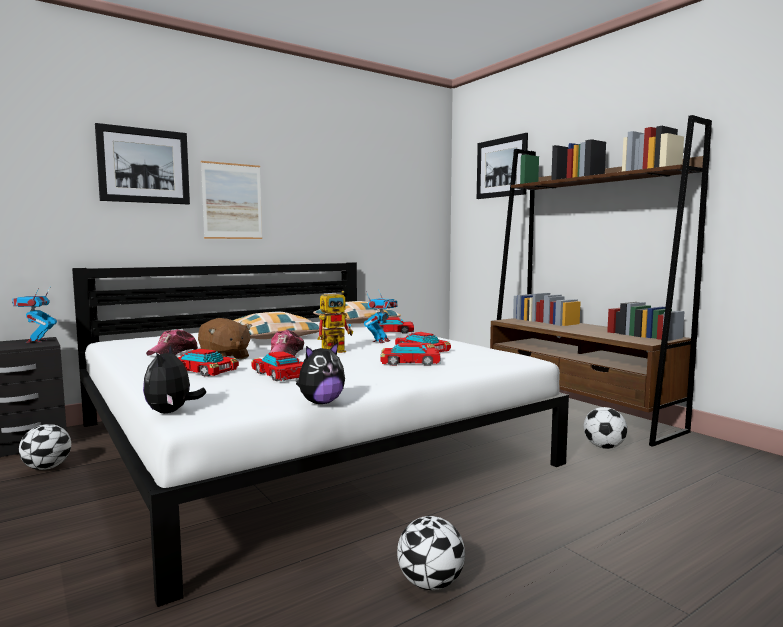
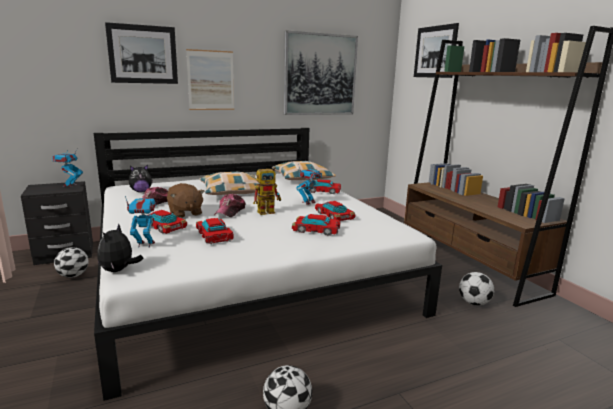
camera: 10 degrees right, 10 degrees up
plush toy [296,342,345,404] -> plush toy moved to [129,165,153,192]
none -> toy robot [125,196,156,248]
none -> picture [284,30,358,115]

